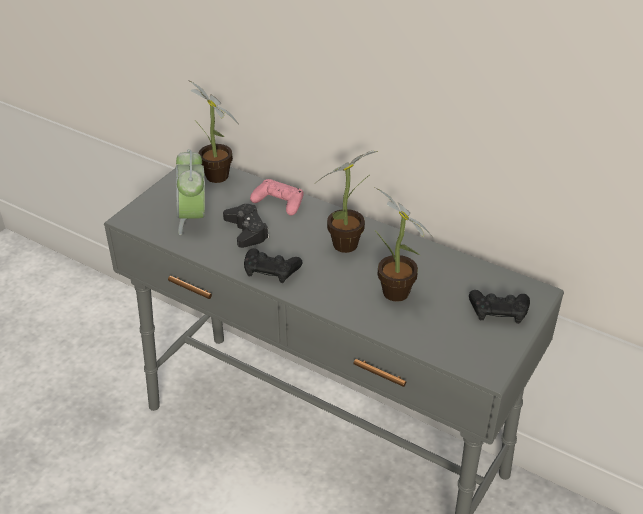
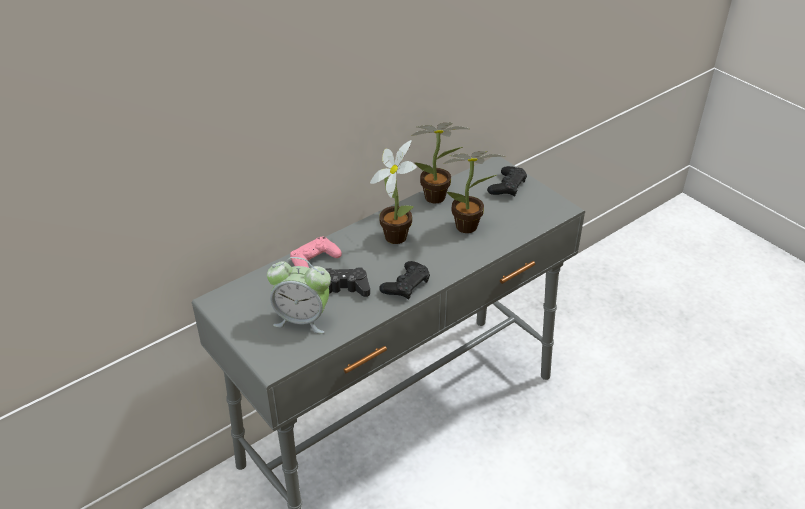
camera: 70 degrees left, 0 degrees up
potted plant [188,80,238,183] -> potted plant moved to [412,123,470,203]

